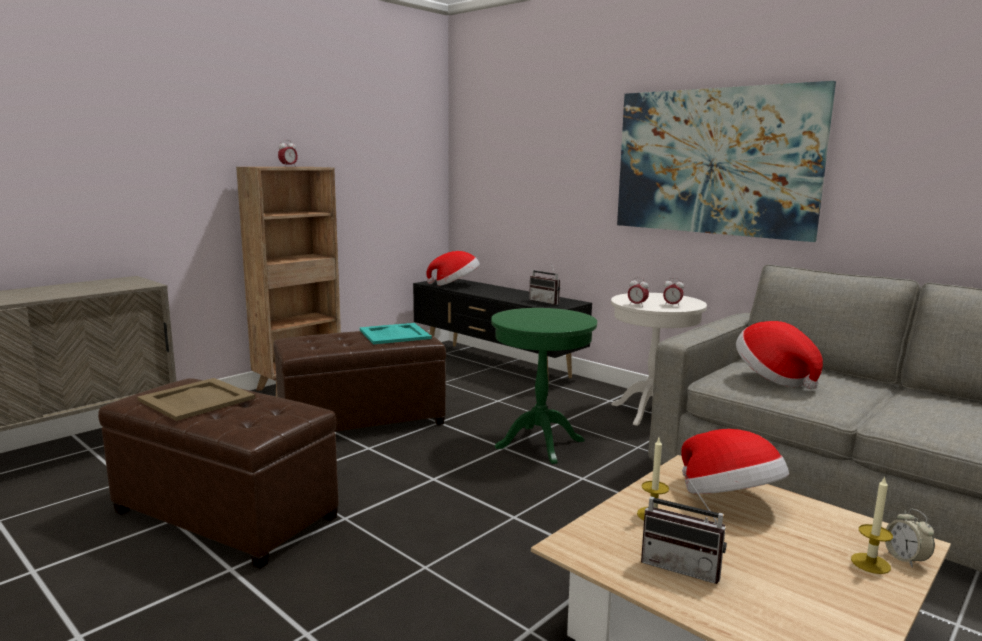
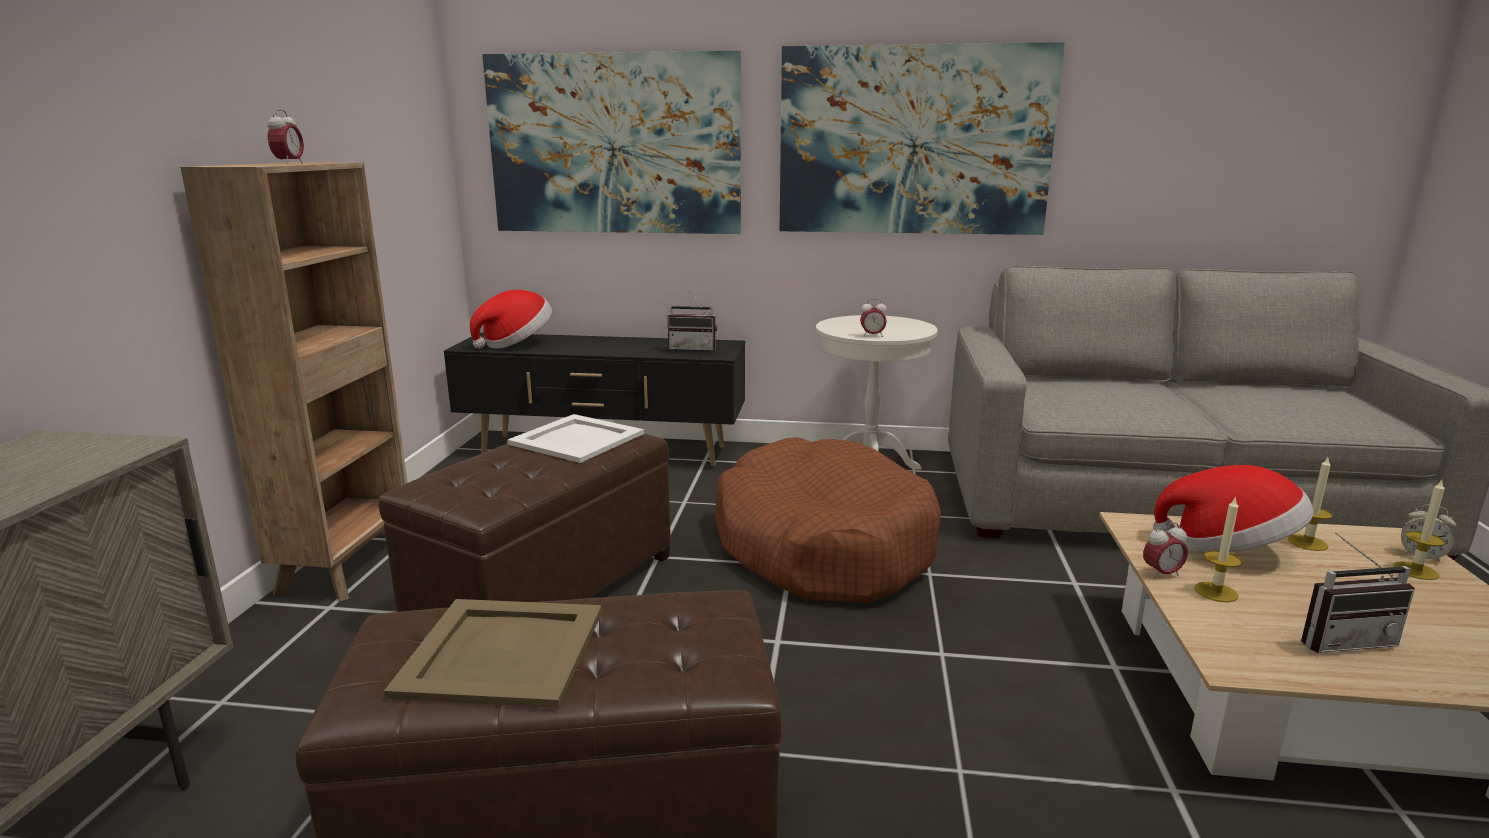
camera: 35 degrees left, 5 degrees up
turquoise tray [360,323,432,344] -> white tray [507,414,644,463]
green side table [491,308,597,464] -> brown dog bed [715,437,941,603]
alarm clock [663,278,684,307] -> alarm clock moved to [1143,523,1188,579]
hat [736,321,823,389] -> none
none -> picture [482,51,741,234]
none -> candle [1288,458,1333,551]

